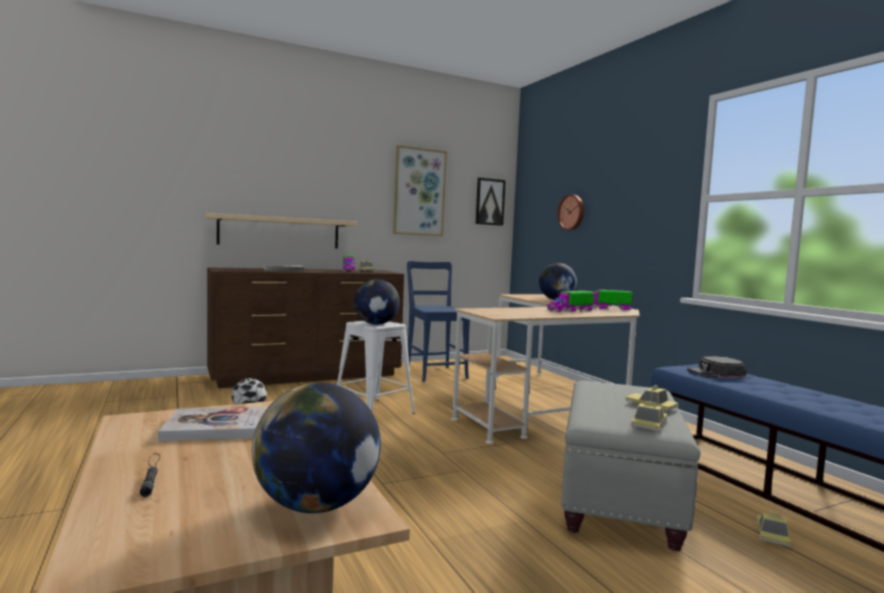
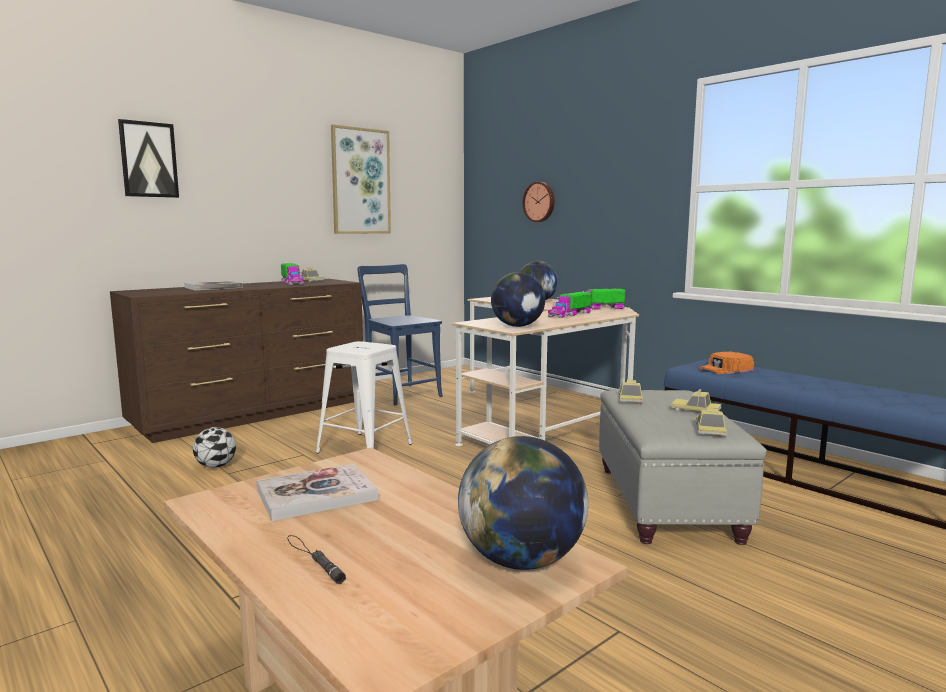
camera: 15 degrees left, 5 degrees up
beige shelf [205,213,358,248] -> none
globe [354,279,400,325] -> globe moved to [491,272,545,327]
picture [475,178,506,226] -> picture moved to [118,119,179,198]
black cap [687,356,747,378] -> orange cap [699,352,754,374]
toy car [757,512,791,548] -> toy car moved to [619,380,643,404]

